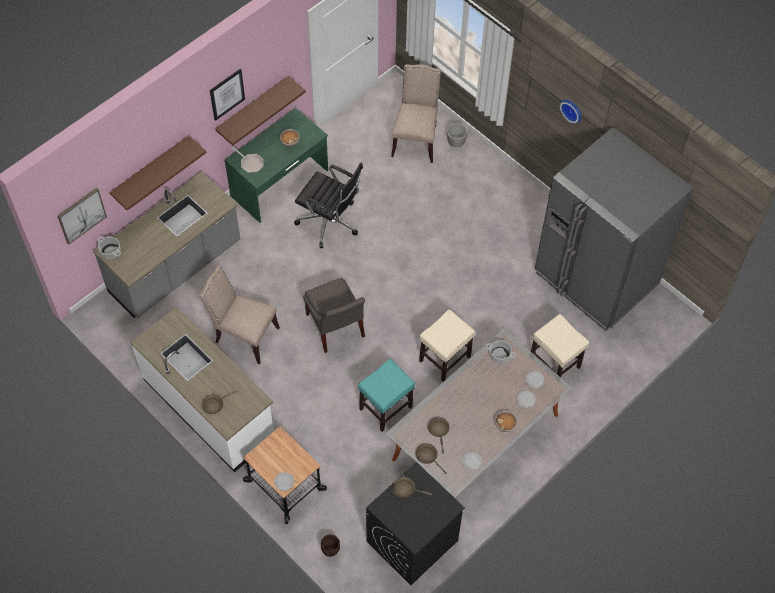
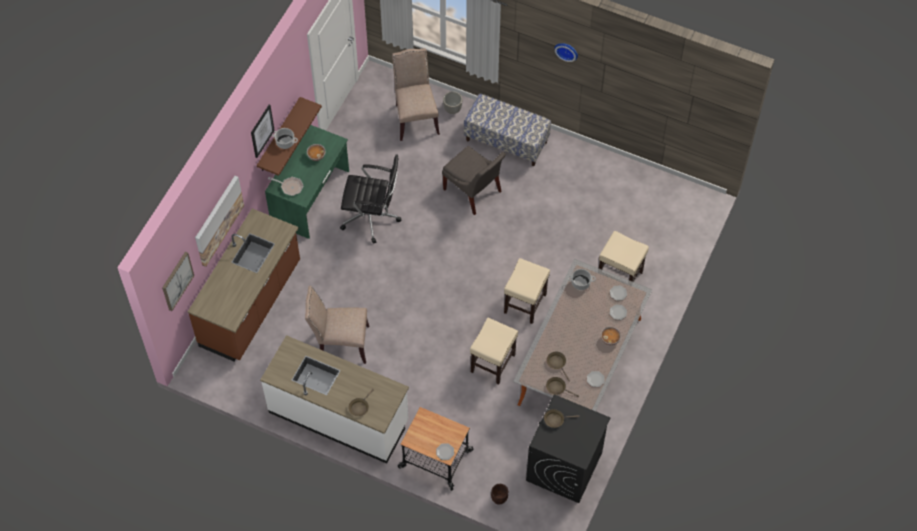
camera: 20 degrees left, 0 degrees up
grey counter [93,172,241,318] -> brown counter [188,208,300,361]
cooking pot [98,236,121,259] -> cooking pot moved to [272,128,298,149]
brown shelf [109,135,206,211] -> picture [195,176,244,267]
grey chair [303,278,365,353] -> grey chair moved to [442,146,506,215]
turquoise stool [358,359,415,432] -> beige stool [470,318,518,385]
grey fridge [535,127,693,331] -> none
none -> bench [464,94,551,166]

